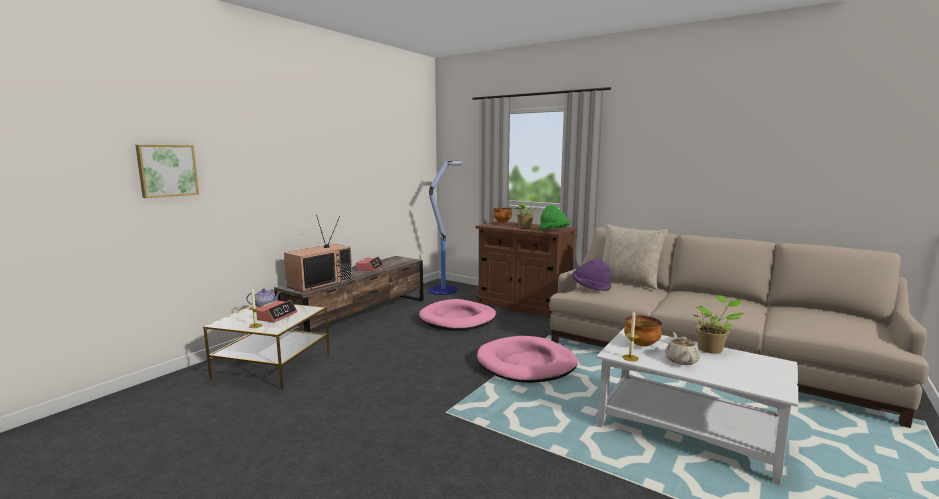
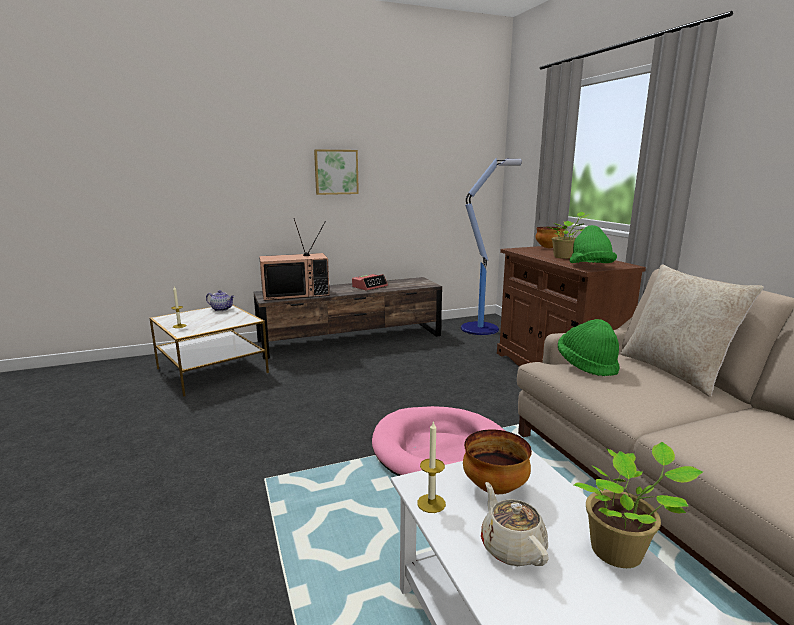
camera: 35 degrees right, 5 degrees up
picture [135,145,199,198] -> picture moved to [314,149,359,195]
alarm clock [253,300,297,323] -> none
pink dog bed [419,299,496,330] -> none
purple hat [572,259,611,291] -> green hat [558,319,619,376]
beige teapot [665,332,700,365] -> beige teapot turned 60 degrees counterclockwise [481,482,549,566]

